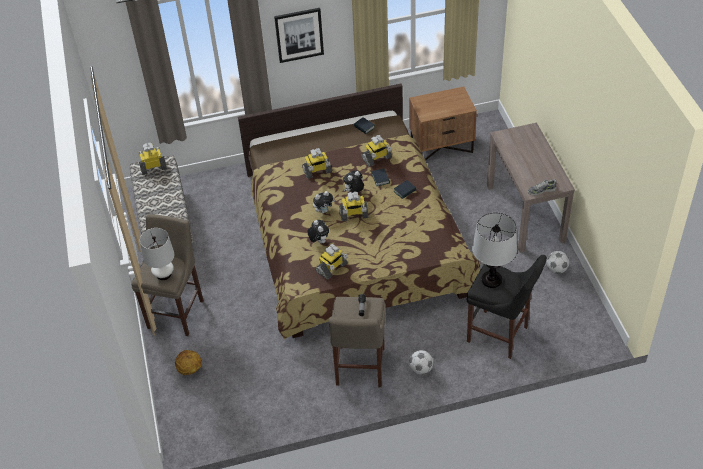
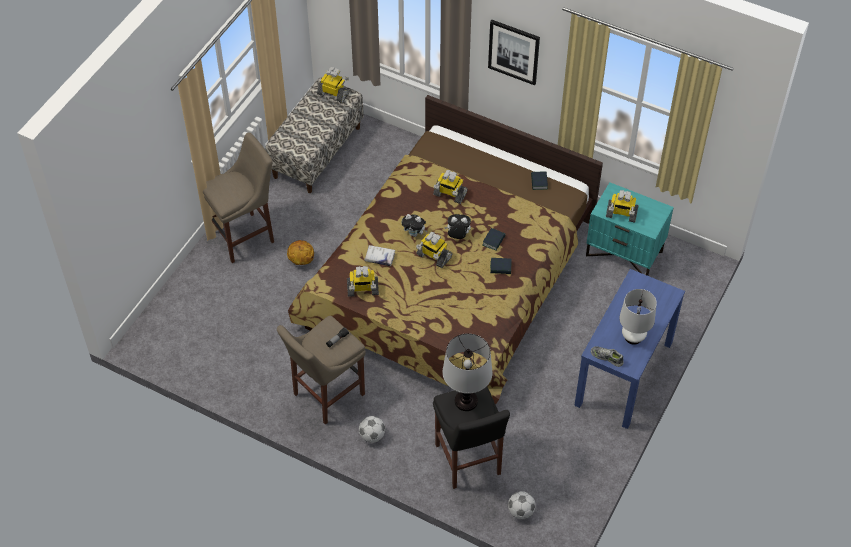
camera: 40 degrees right, 5 degrees up
white table lamp [140,228,175,280] -> white table lamp moved to [619,289,657,345]
basketball [175,350,202,375] -> basketball moved to [287,240,314,265]
plush toy [307,220,329,243] -> white book [364,245,396,266]
toy robot [362,135,392,167] -> toy robot moved to [606,190,639,223]
brown nightstand [409,86,477,161] -> turquoise nightstand [586,182,674,276]
brown console table [487,123,575,253] -> blue console table [574,269,685,429]
football [546,251,569,274] -> football moved to [508,491,536,519]

